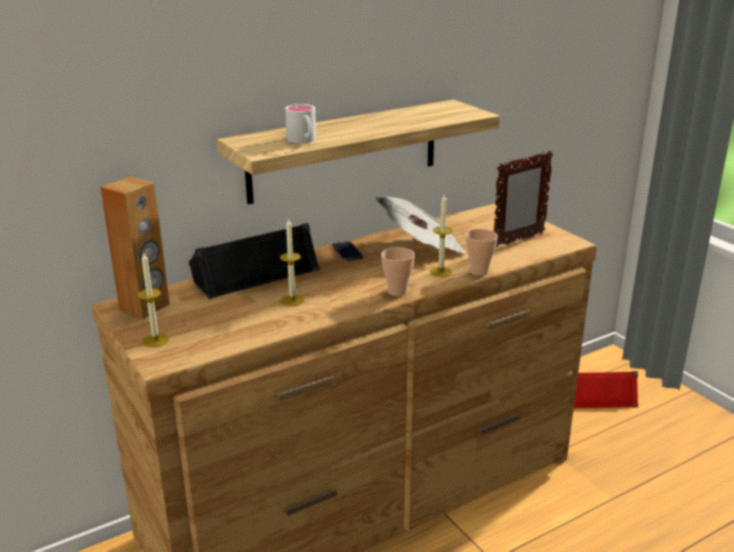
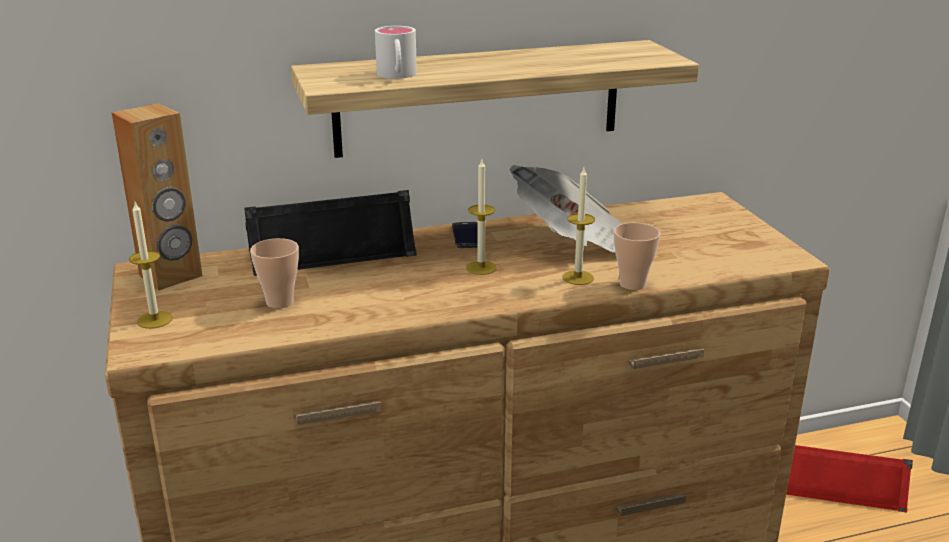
camera: 15 degrees right, 0 degrees up
candle [280,218,304,306] -> candle moved to [466,160,497,275]
cup [381,247,415,296] -> cup moved to [250,238,299,308]
picture frame [494,151,553,247] -> none

